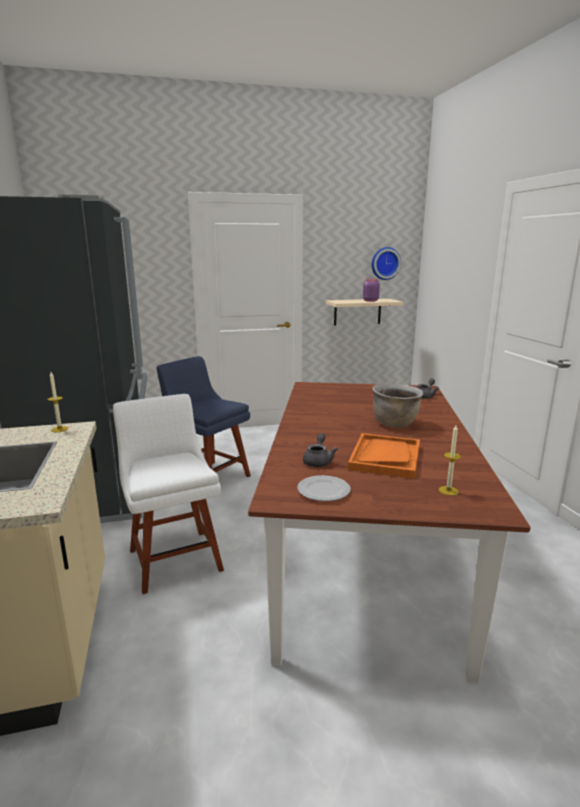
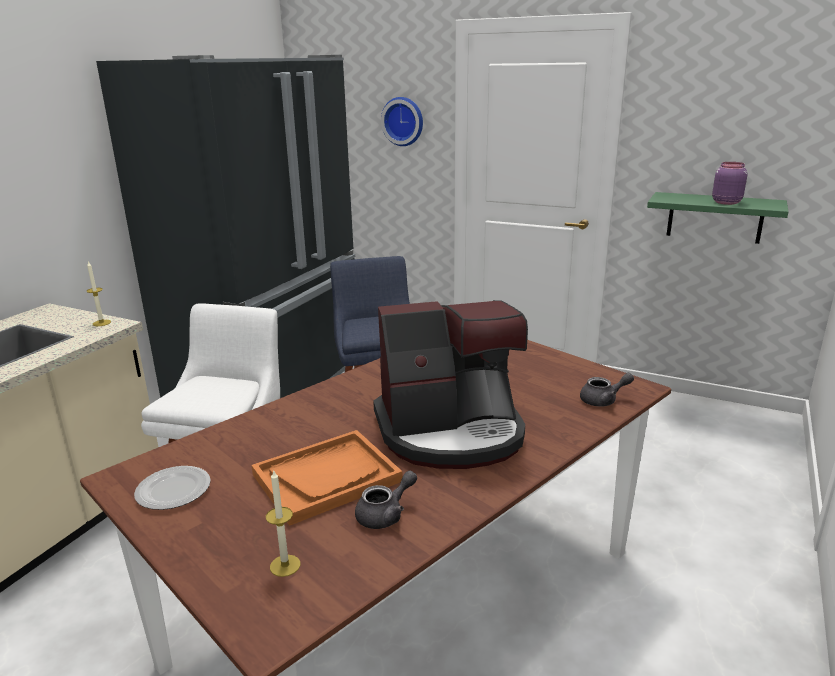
camera: 40 degrees right, 5 degrees up
grey teapot [303,433,338,467] -> grey teapot moved to [355,470,417,529]
beige shelf [326,299,403,325] -> green shelf [647,192,789,244]
wall clock [372,247,401,280] -> wall clock moved to [381,97,423,146]
brown cooking pot [372,383,423,428] -> coffee machine [373,300,528,469]

